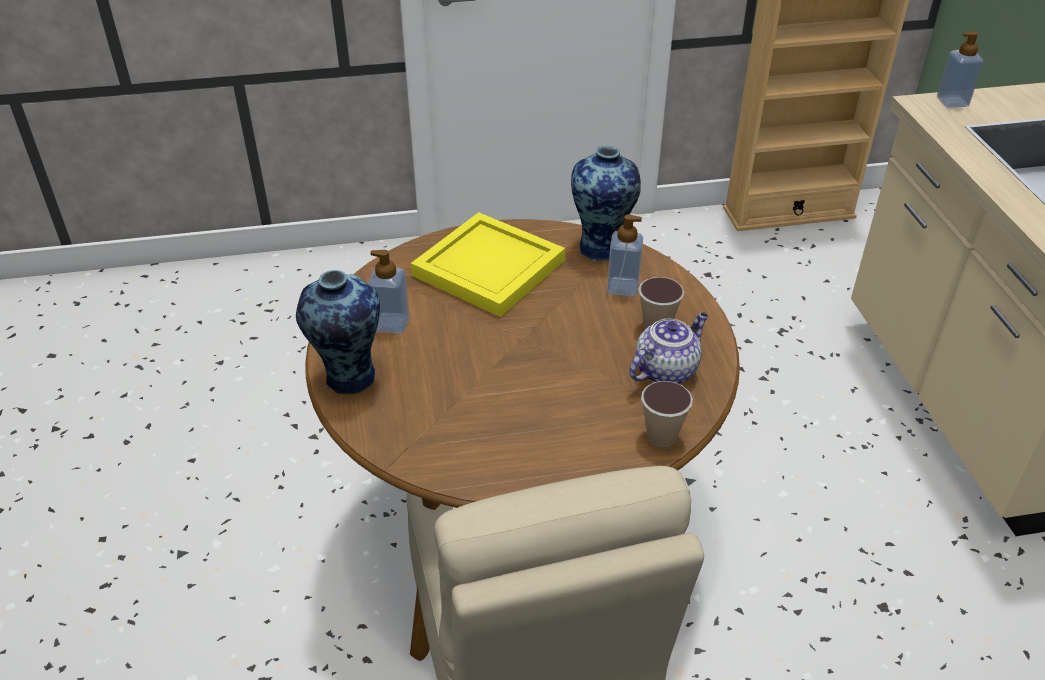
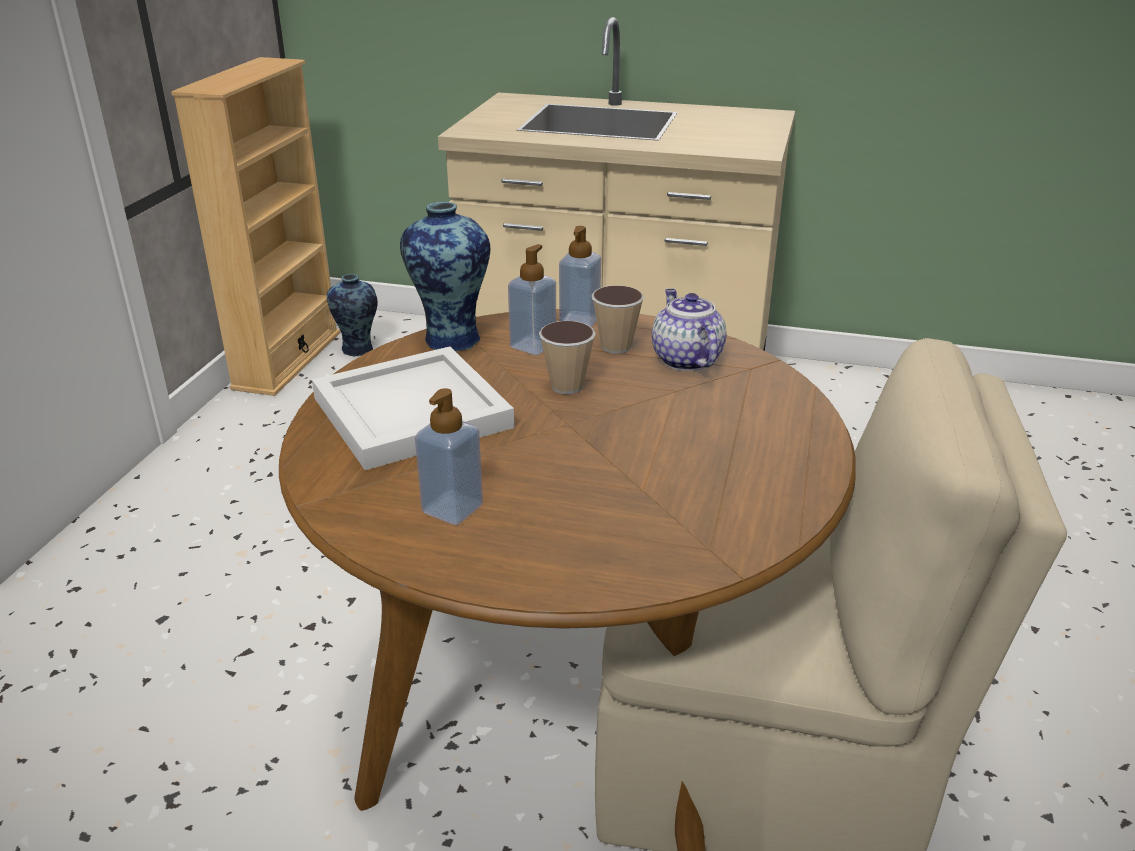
camera: 65 degrees left, 10 degrees down
vase [296,270,380,394] -> vase moved to [327,274,378,357]
yellow tray [411,212,565,317] -> white tray [312,346,514,470]
cup [641,381,693,447] -> cup moved to [539,321,596,394]
soap dispenser [937,31,983,108] -> soap dispenser moved to [559,226,601,327]

